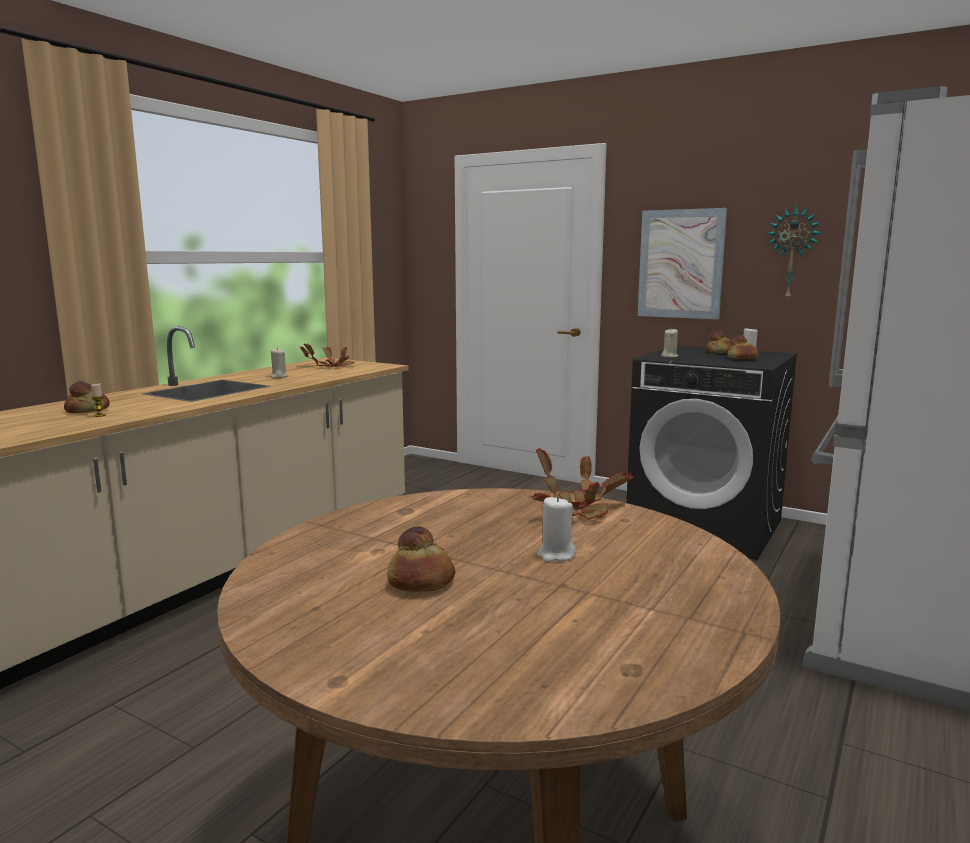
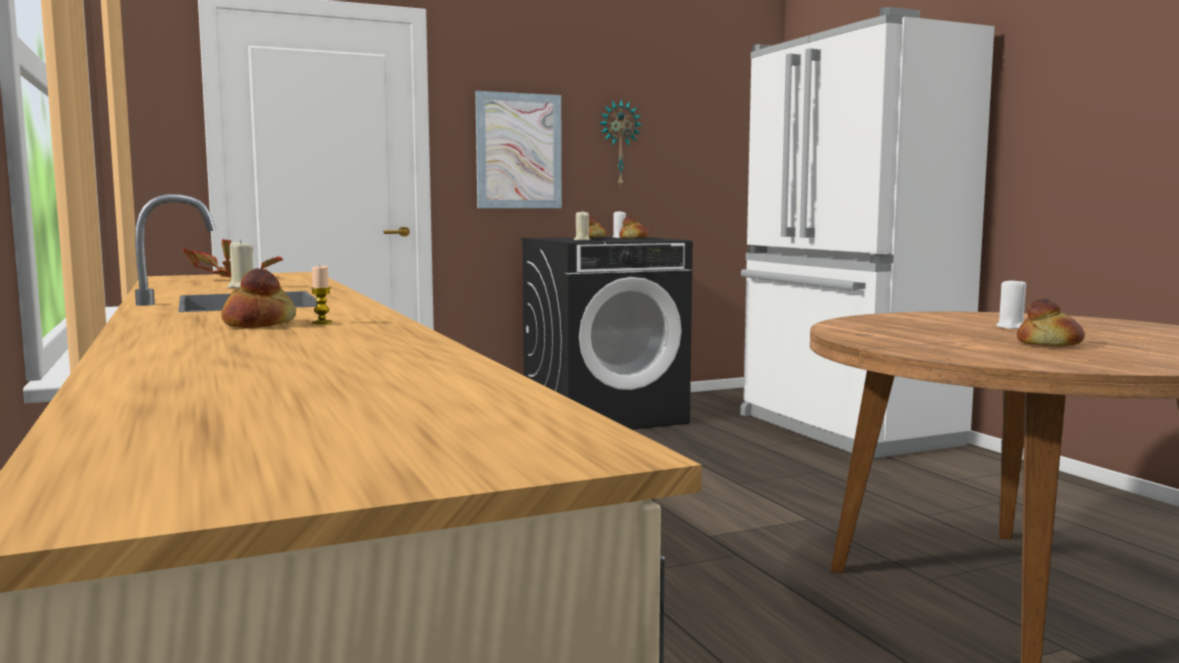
camera: 55 degrees left, 5 degrees down
potted plant [532,448,634,520] -> none

